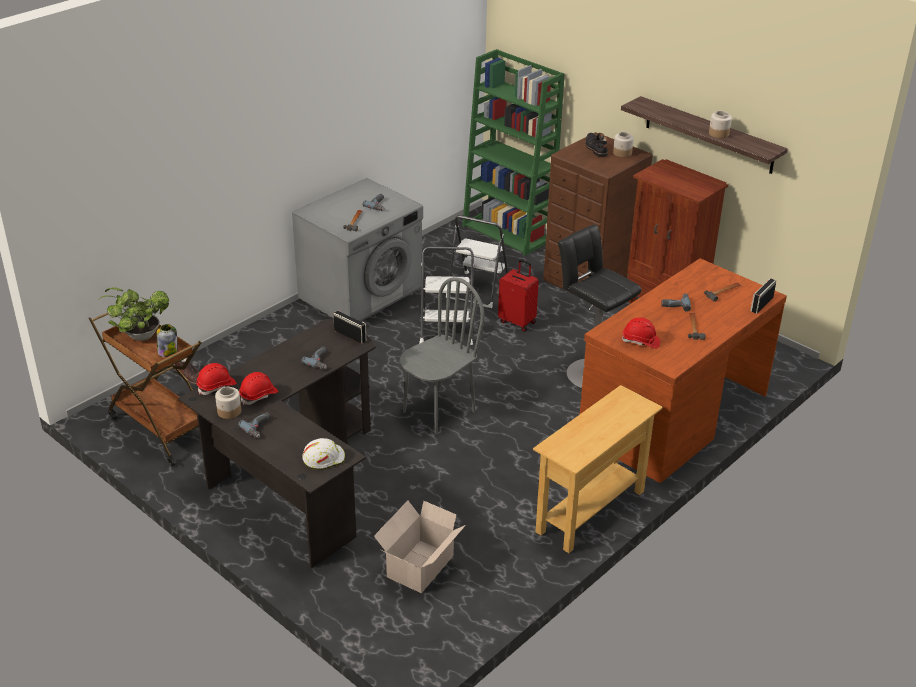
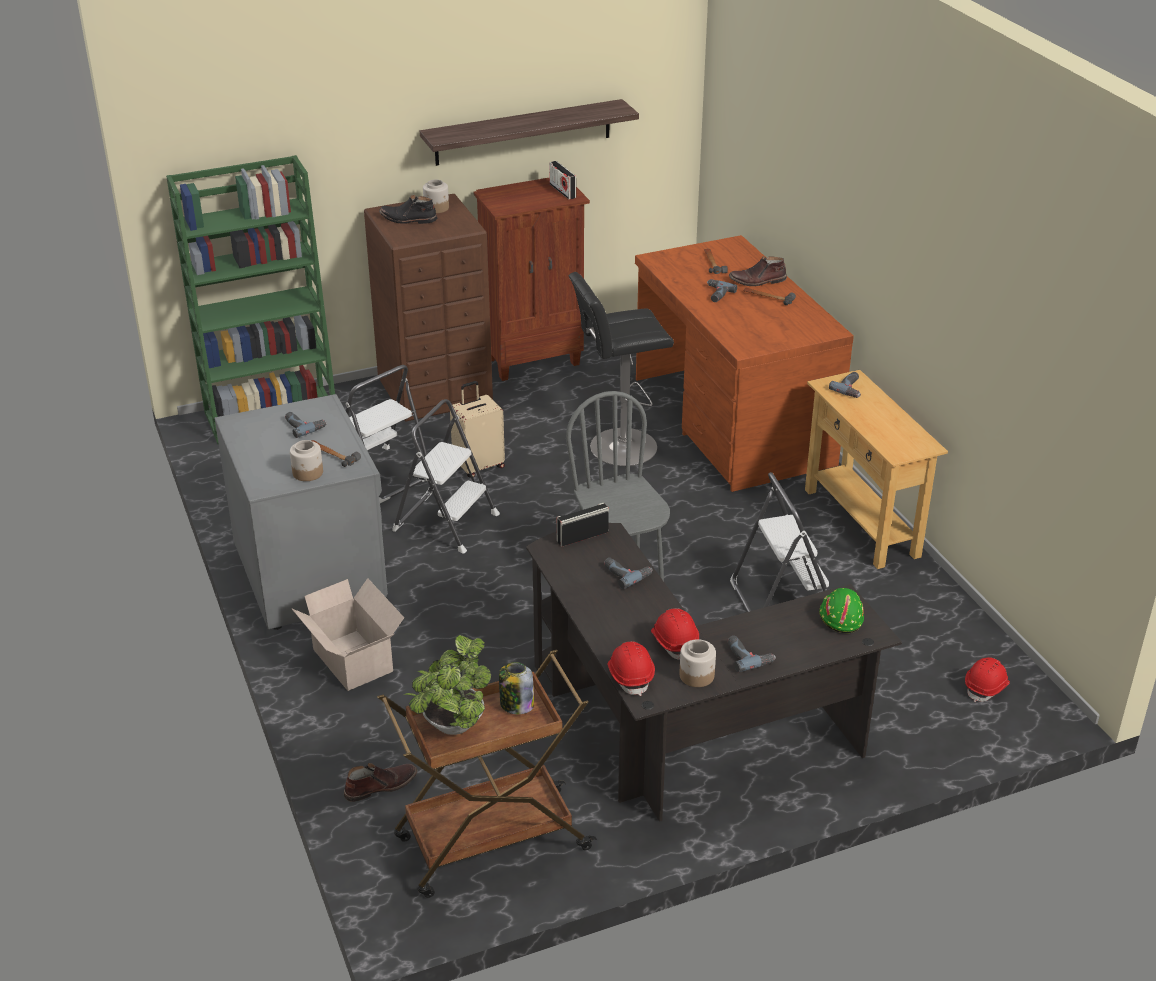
camera: 65 degrees left, 0 degrees up
white hard hat [302,438,345,470] -> green hard hat [819,588,864,633]
cardboard box [374,500,466,593] -> cardboard box moved to [291,578,404,691]
red suitcase [498,259,539,332] -> beige suitcase [450,381,505,478]
red hard hat [622,317,660,349] -> red hard hat moved to [965,657,1010,703]
jar [709,111,732,138] -> jar moved to [290,440,323,481]
radio [750,278,776,313] -> radio moved to [549,161,576,199]
none -> brown boot [729,256,787,286]
none -> white step ladder [730,472,829,612]
none -> power drill [829,372,861,398]

